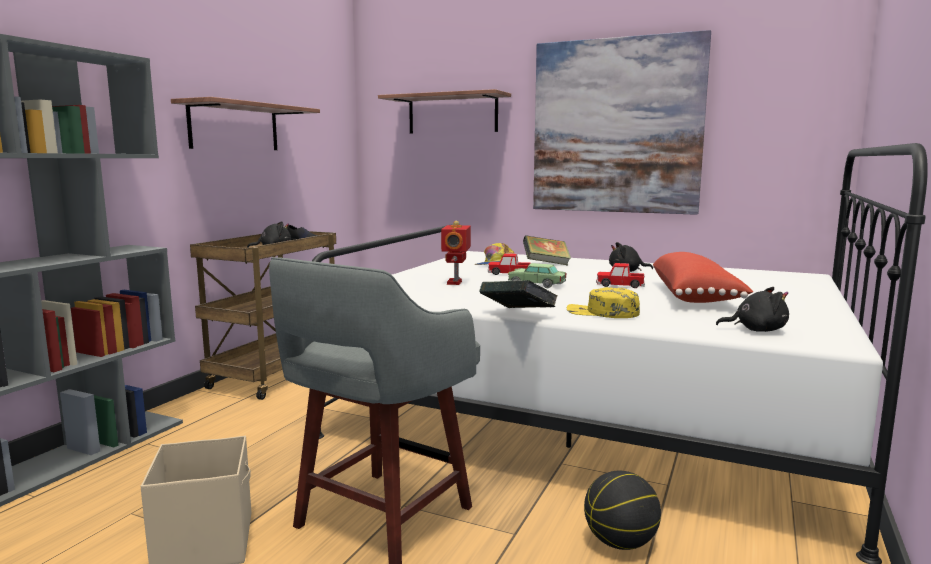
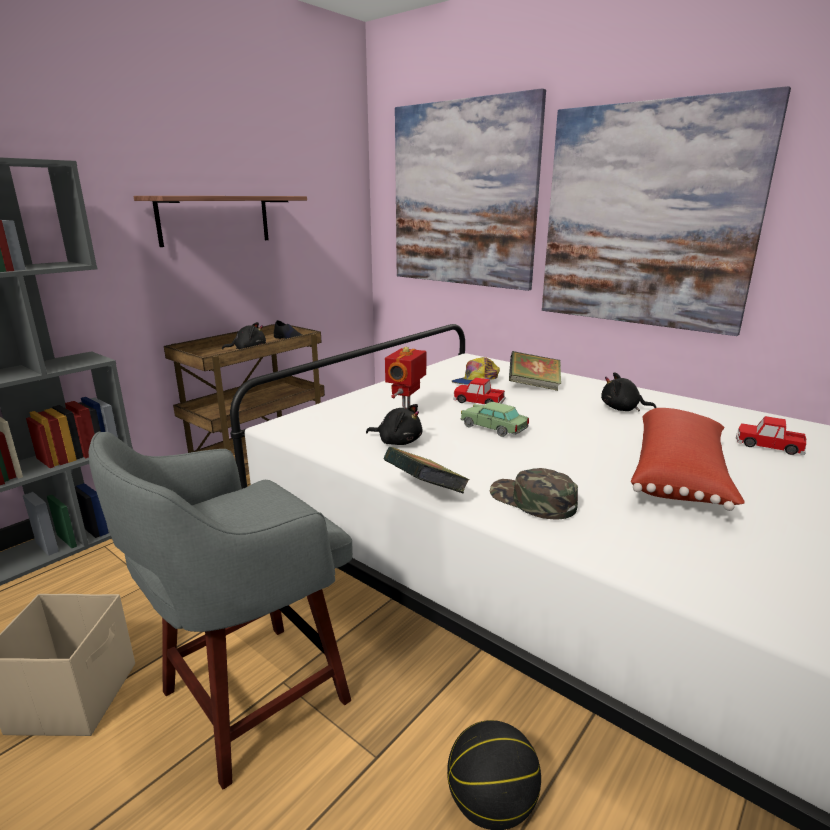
camera: 15 degrees right, 10 degrees up
shelf [378,89,511,134] -> picture [395,88,546,291]
yellow cap [567,287,640,318] -> green cap [490,468,578,519]
toy car [596,263,645,288] -> toy car moved to [736,416,806,455]
black plush toy [716,287,789,332] -> black plush toy moved to [366,404,422,445]

